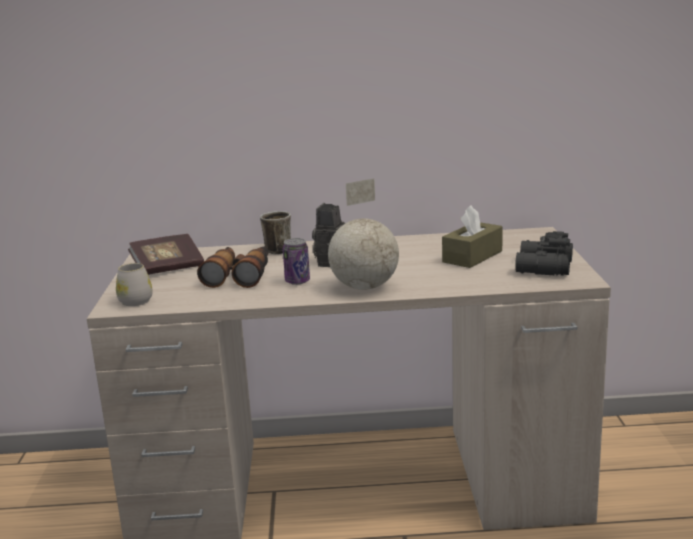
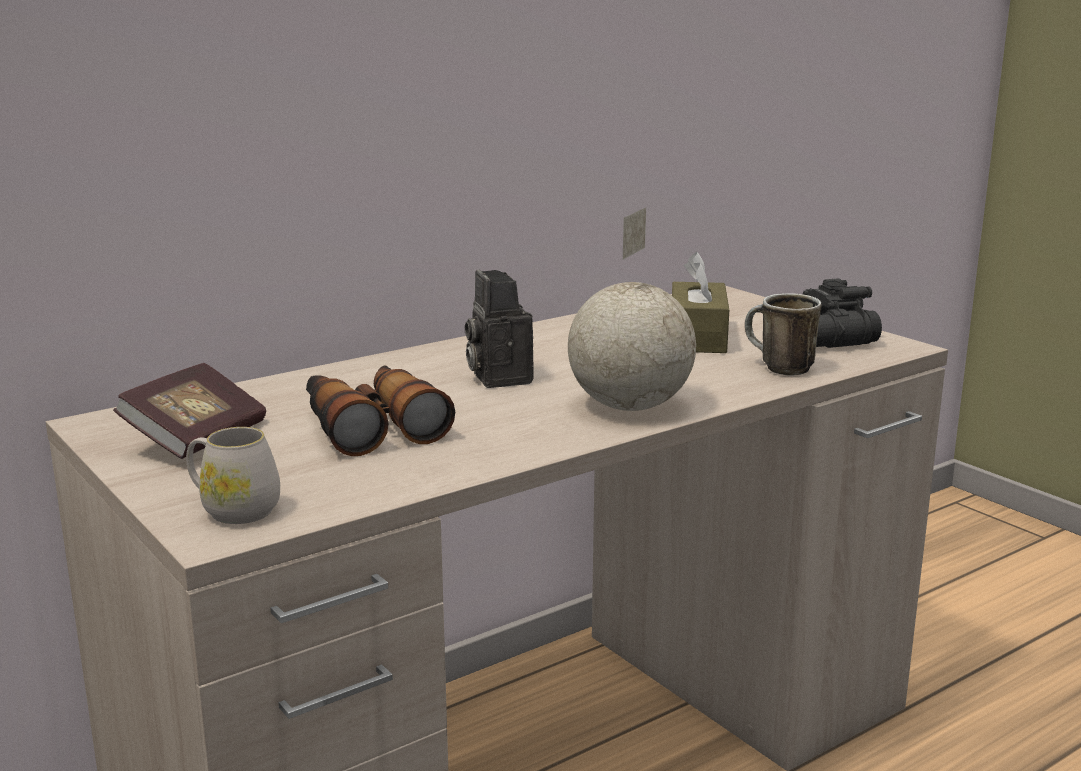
camera: 35 degrees left, 0 degrees up
mug [260,211,291,254] -> mug moved to [745,293,821,376]
can [283,238,310,285] -> none

